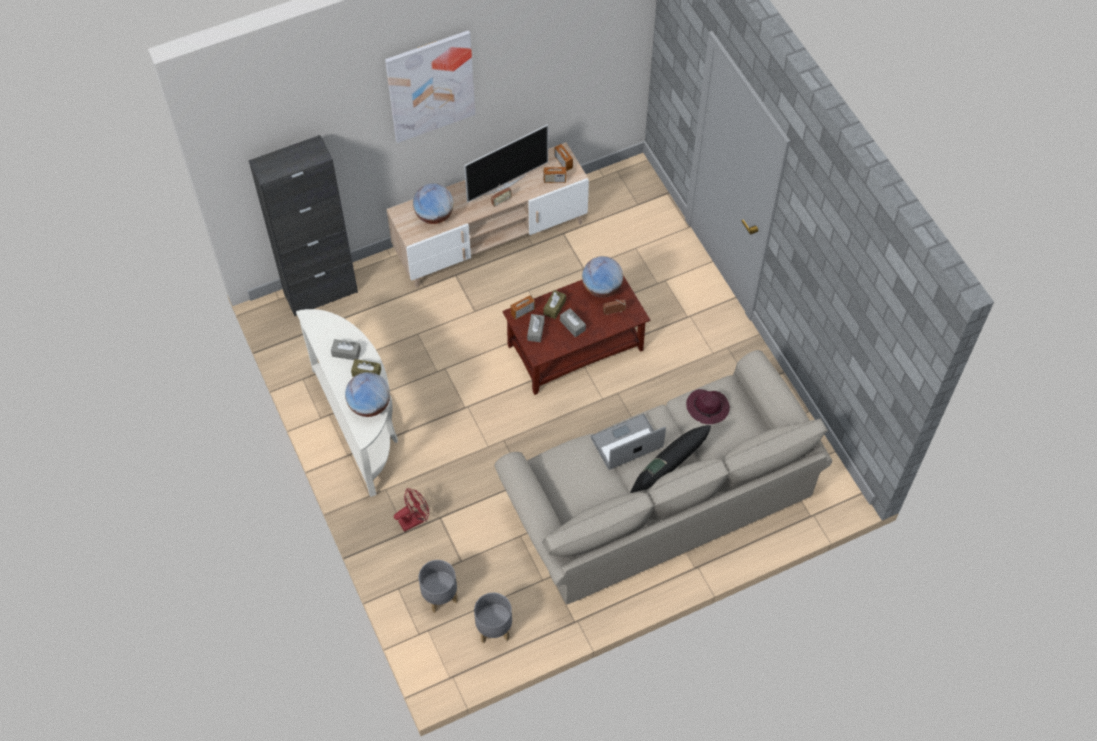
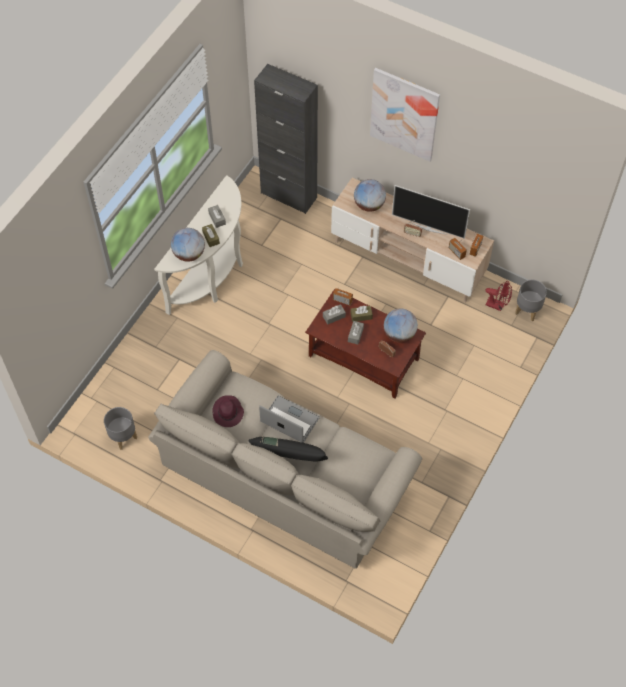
camera: 55 degrees right, 0 degrees up
red fan [394,488,429,532] -> red fan moved to [485,281,512,311]
grey planter [418,560,458,613] -> grey planter moved to [515,280,547,321]
purple hat [686,389,730,424] -> purple hat moved to [212,395,244,427]

